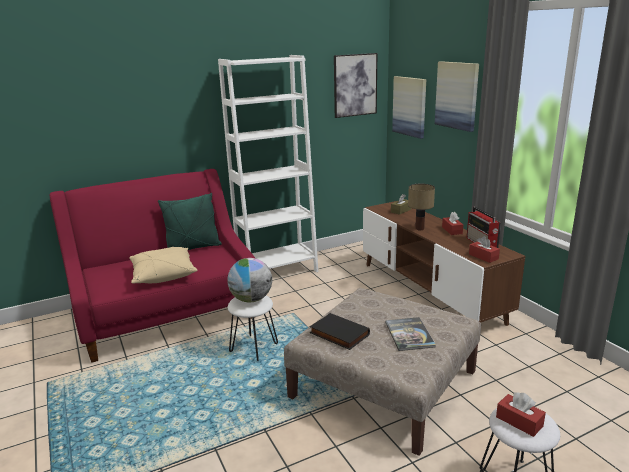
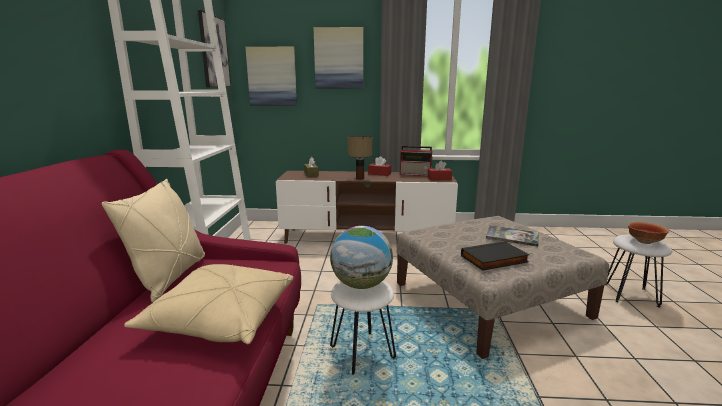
camera: 60 degrees left, 5 degrees down
green pillow [158,193,222,250] -> beige pillow [102,179,205,302]
red tissue box [496,392,546,437] -> bowl [628,222,669,244]

